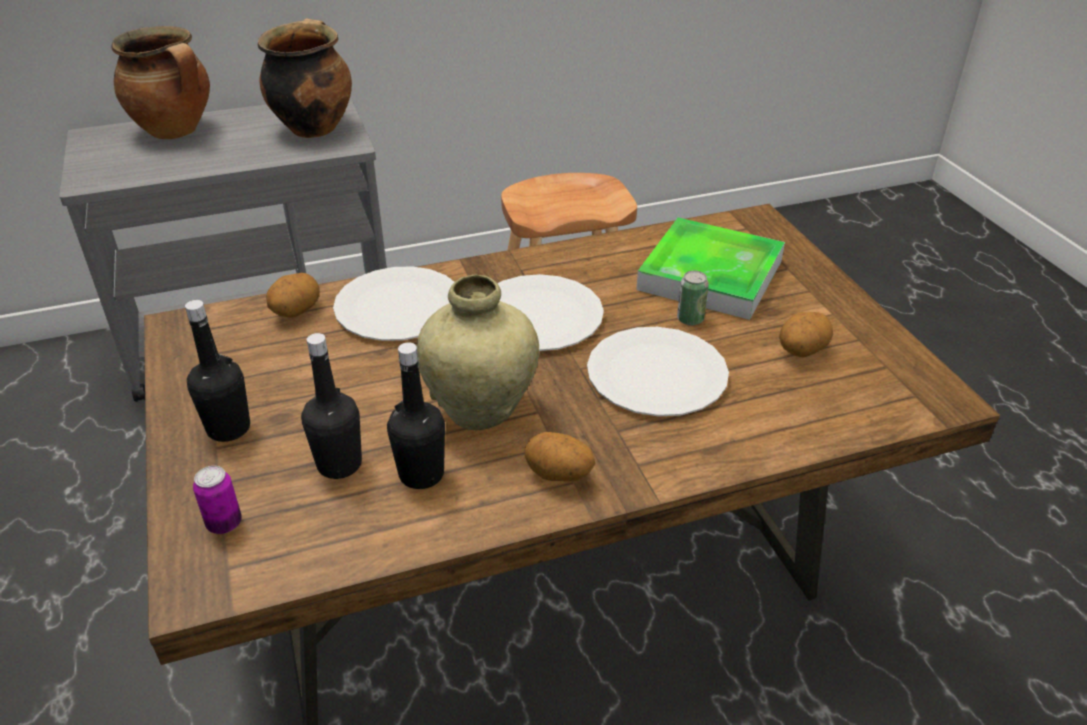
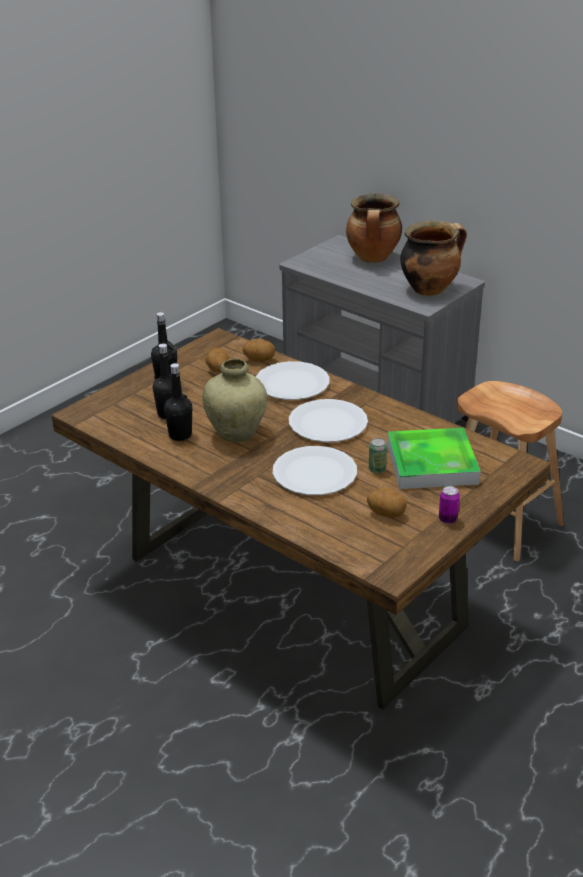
camera: 60 degrees right, 5 degrees down
can [193,466,242,534] -> can moved to [439,486,460,524]
potato [524,432,596,482] -> potato moved to [206,348,229,373]

